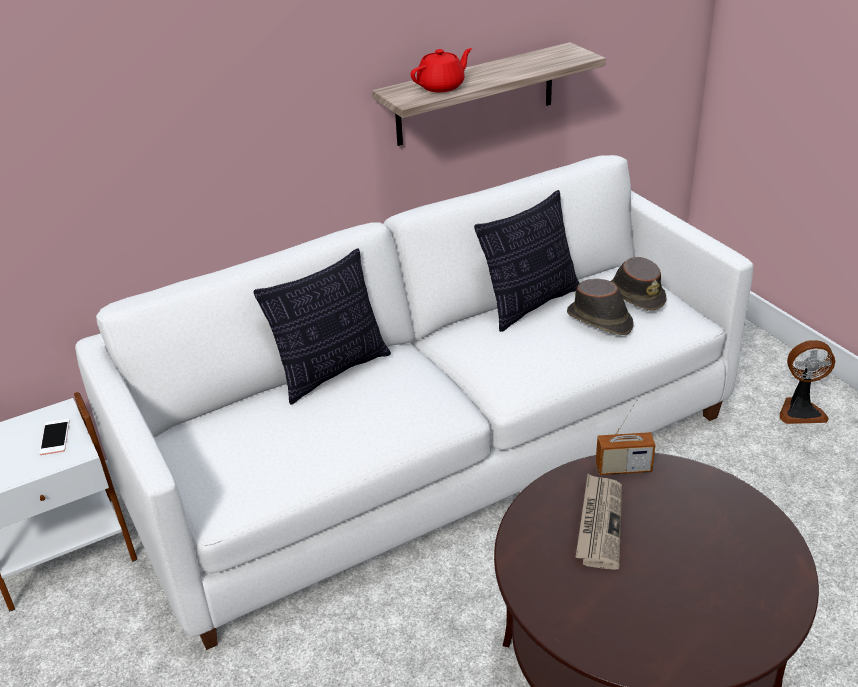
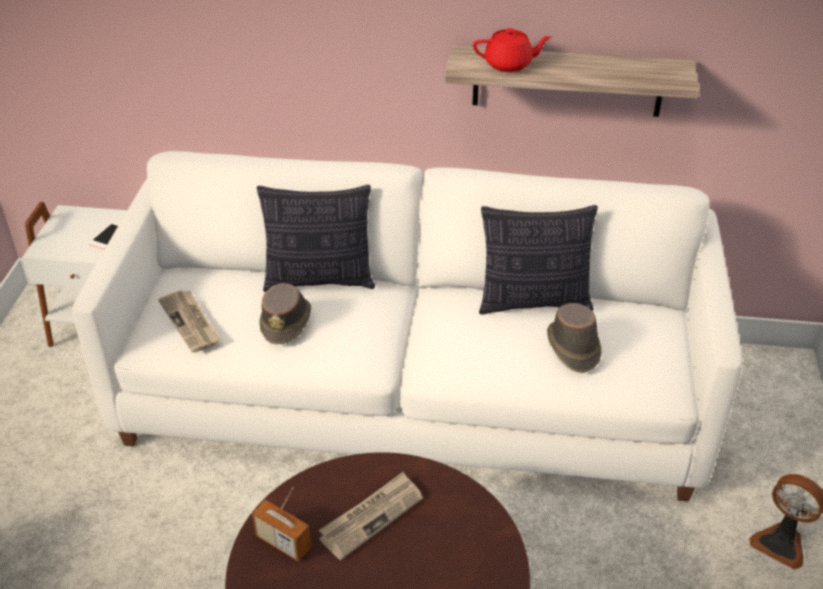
camera: 35 degrees right, 5 degrees up
radio [596,399,655,475] -> radio moved to [252,487,311,562]
brown hat [611,257,666,311] -> brown hat moved to [259,283,311,344]
none -> newspaper [158,290,220,353]

